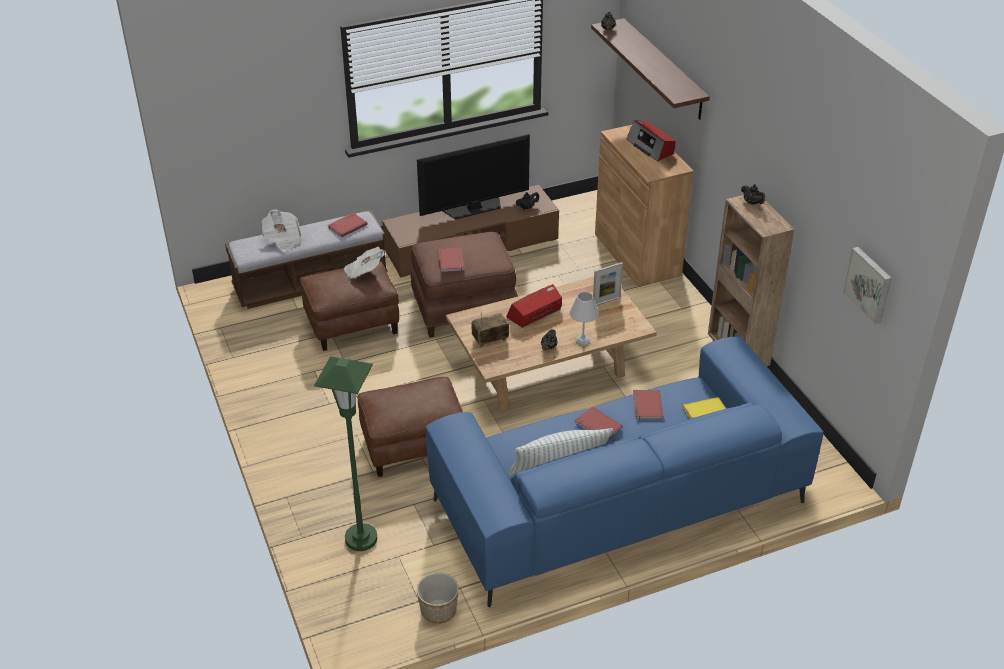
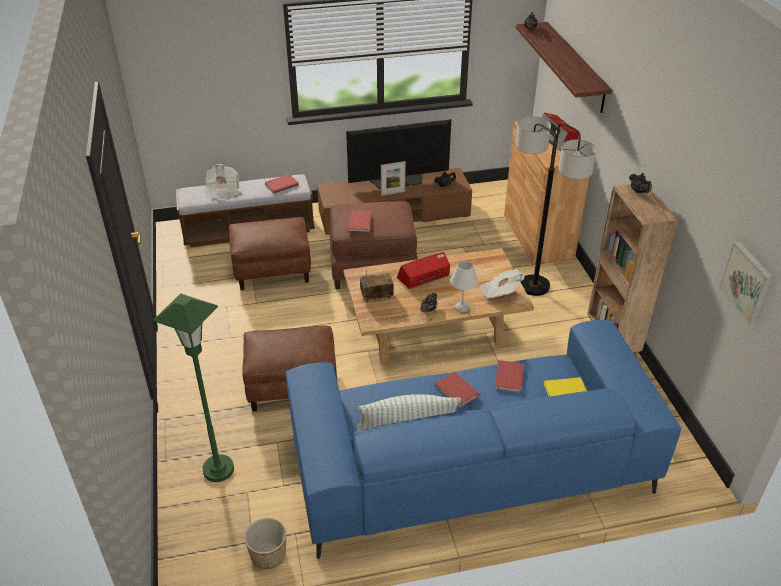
camera: 10 degrees right, 0 degrees up
newspaper [344,247,385,280] -> newspaper moved to [480,269,524,299]
picture frame [593,262,623,306] -> picture frame moved to [381,161,406,196]
none -> floor lamp [515,116,597,296]

